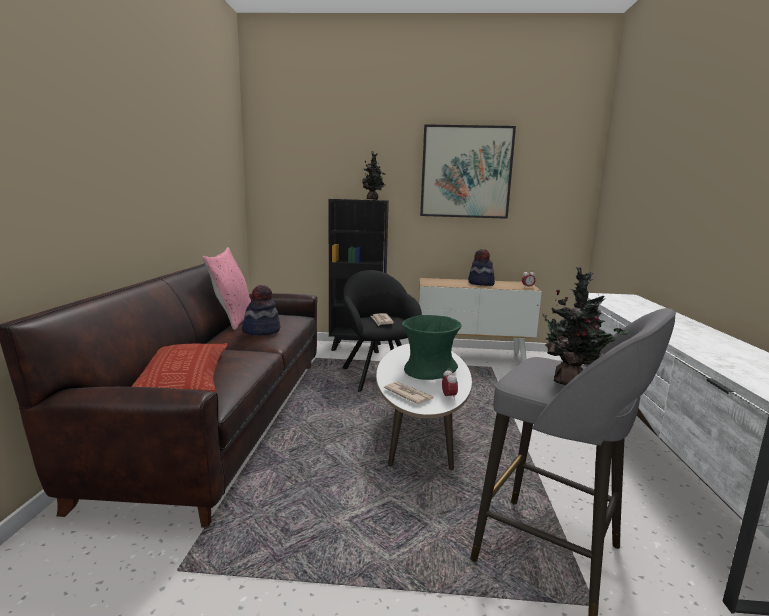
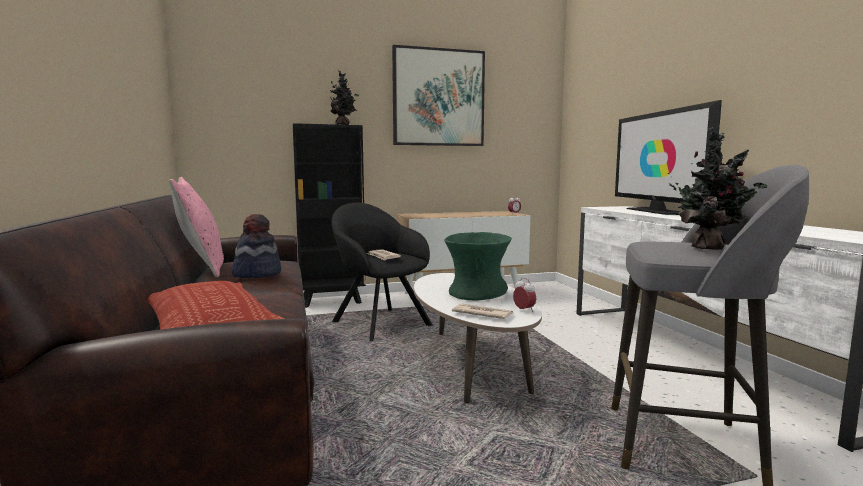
camera: 20 degrees left, 5 degrees down
hat [468,249,495,286] -> none
none -> television [615,100,722,215]

